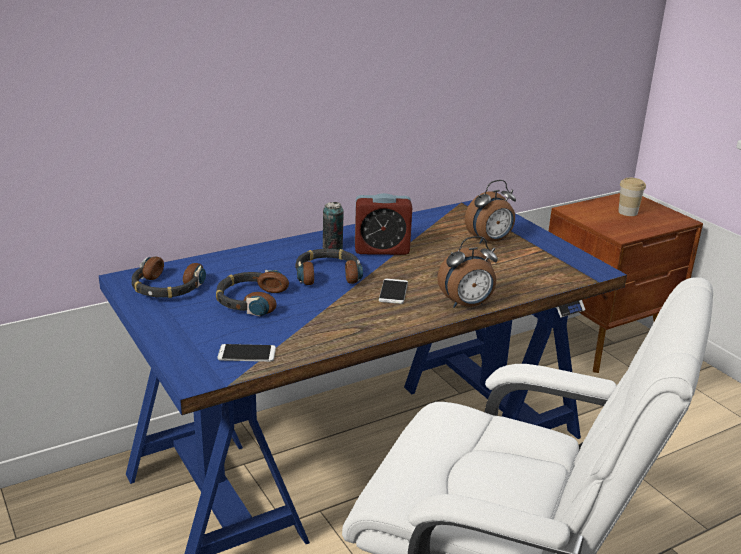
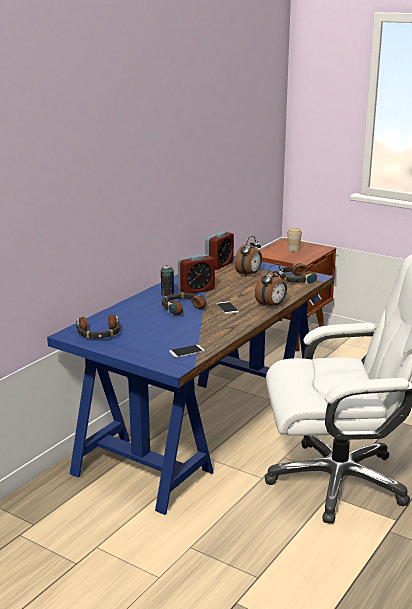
camera: 25 degrees left, 5 degrees down
headphones [216,270,289,316] -> headphones moved to [278,263,317,284]
none -> alarm clock [205,231,234,270]

